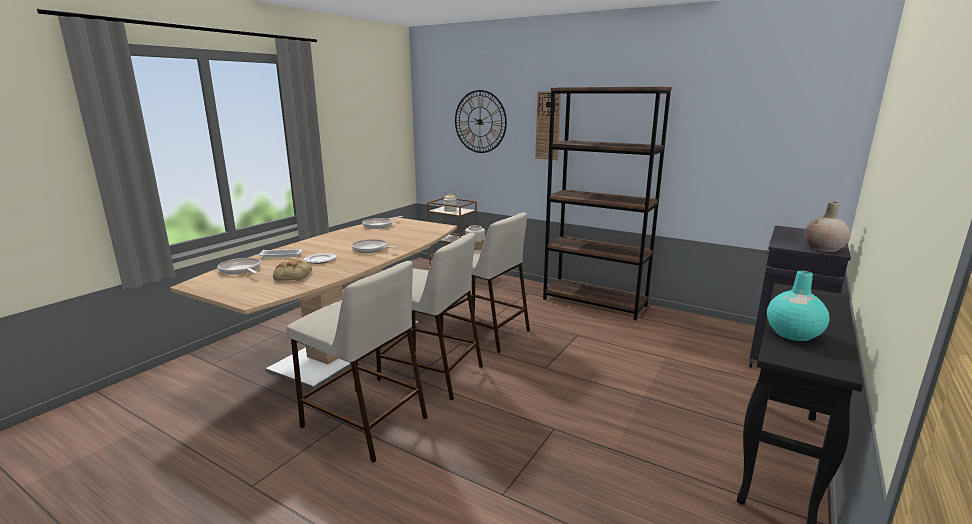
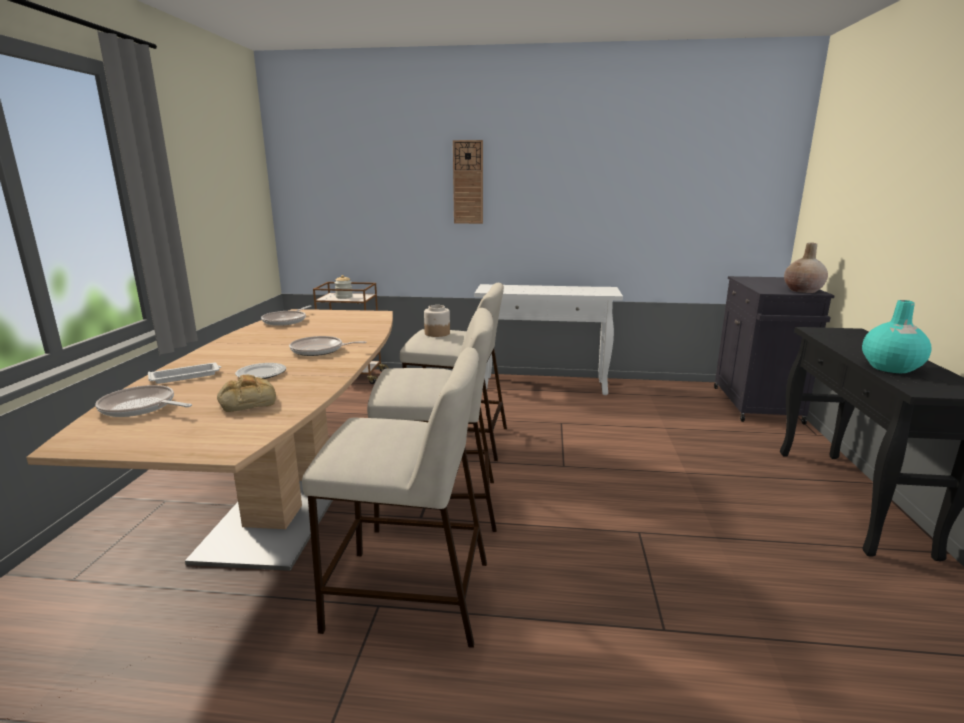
camera: 25 degrees left, 0 degrees up
wall clock [455,90,507,153] -> none
brown bookcase [543,87,672,320] -> white console table [475,284,623,395]

